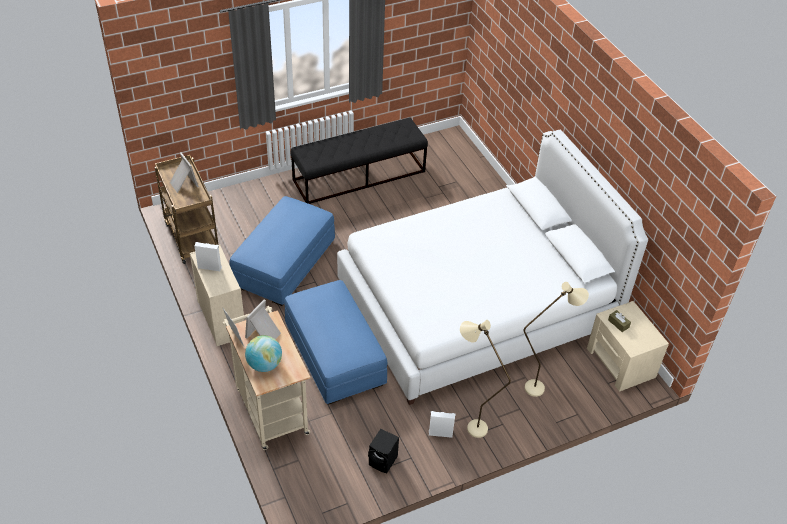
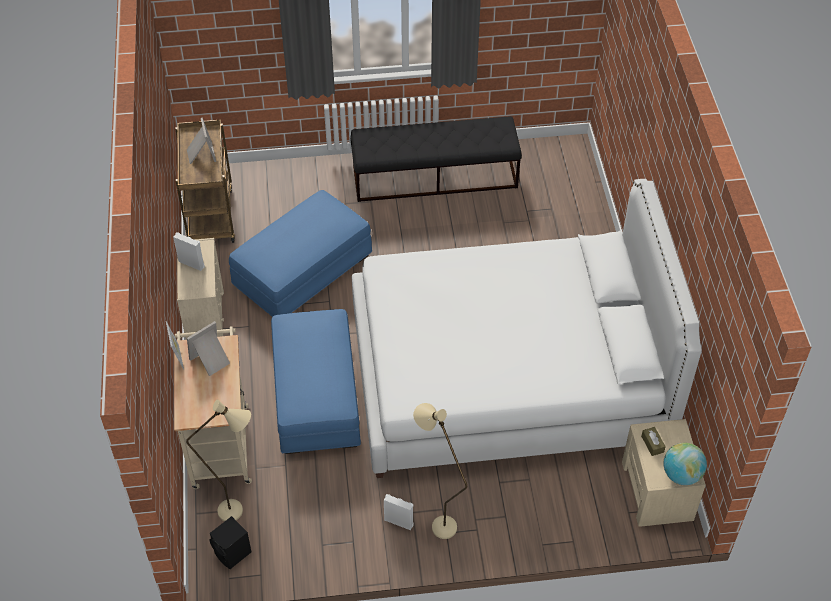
camera: 20 degrees right, 5 degrees up
globe [245,335,282,372] -> globe moved to [663,442,707,485]
black speaker [368,429,399,473] -> black speaker moved to [209,516,251,569]
beige floor lamp [523,282,589,397] -> beige floor lamp moved to [186,399,251,521]

